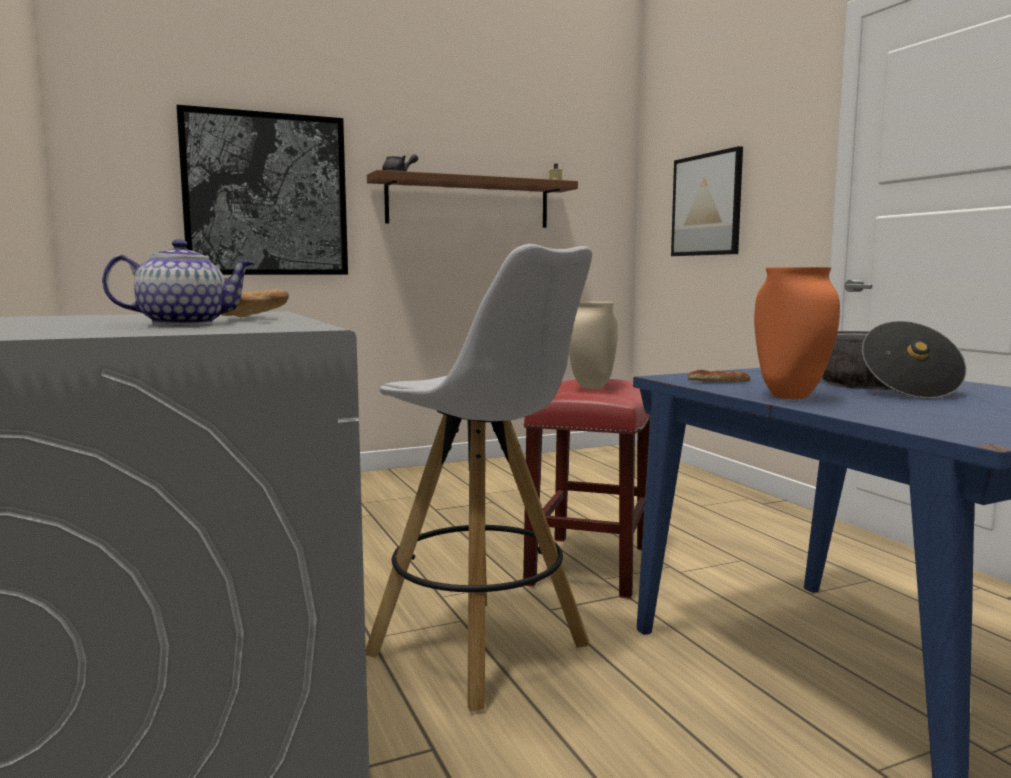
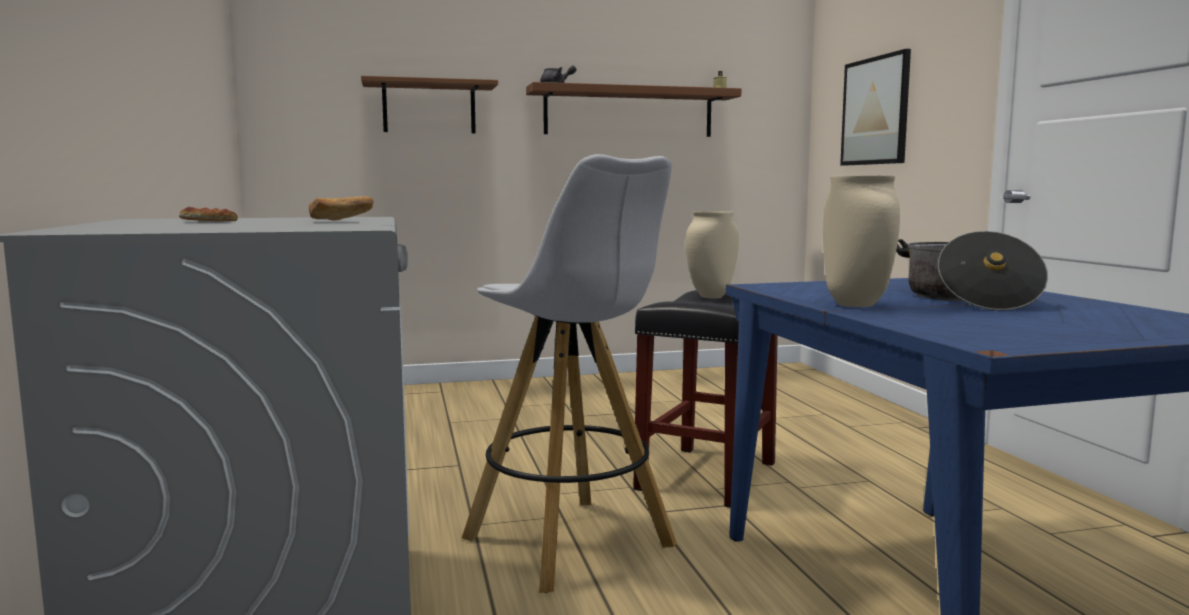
camera: 10 degrees right, 0 degrees up
teapot [102,239,255,326] -> none
picture [176,105,348,275] -> brown shelf [361,76,498,133]
red stool [523,379,650,599] -> black stool [633,290,778,508]
bread [688,370,750,382] -> bread moved to [179,207,238,222]
orange vase [754,267,840,399] -> beige vase [823,176,900,307]

